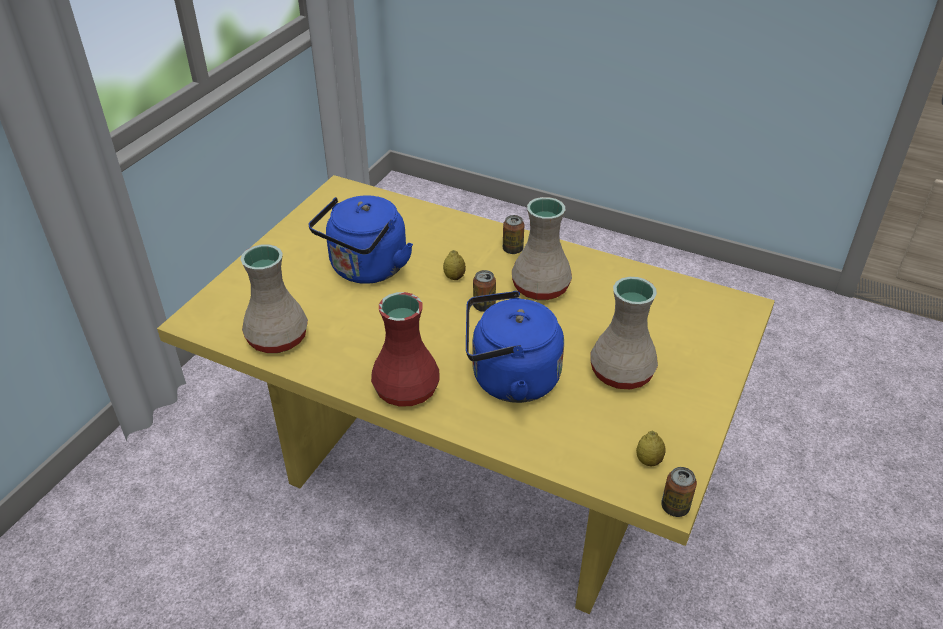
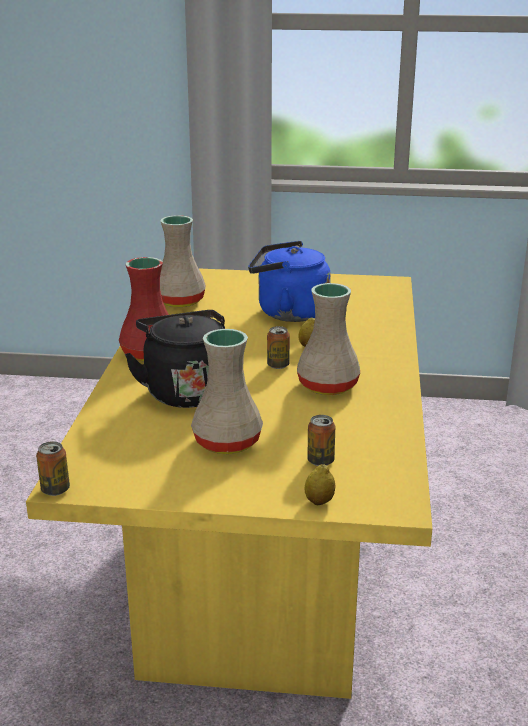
camera: 70 degrees right, 15 degrees down
blue kettle [466,291,564,403] -> black kettle [125,310,225,408]
can [503,215,524,254] -> can moved to [307,415,335,466]
lemon [636,431,665,466] -> lemon moved to [305,464,335,505]

